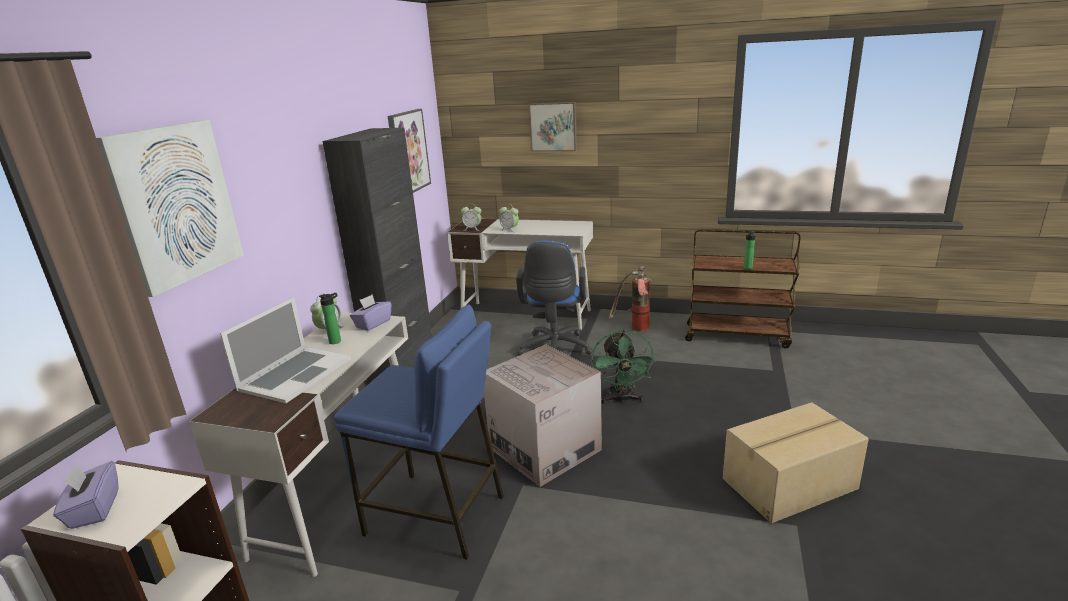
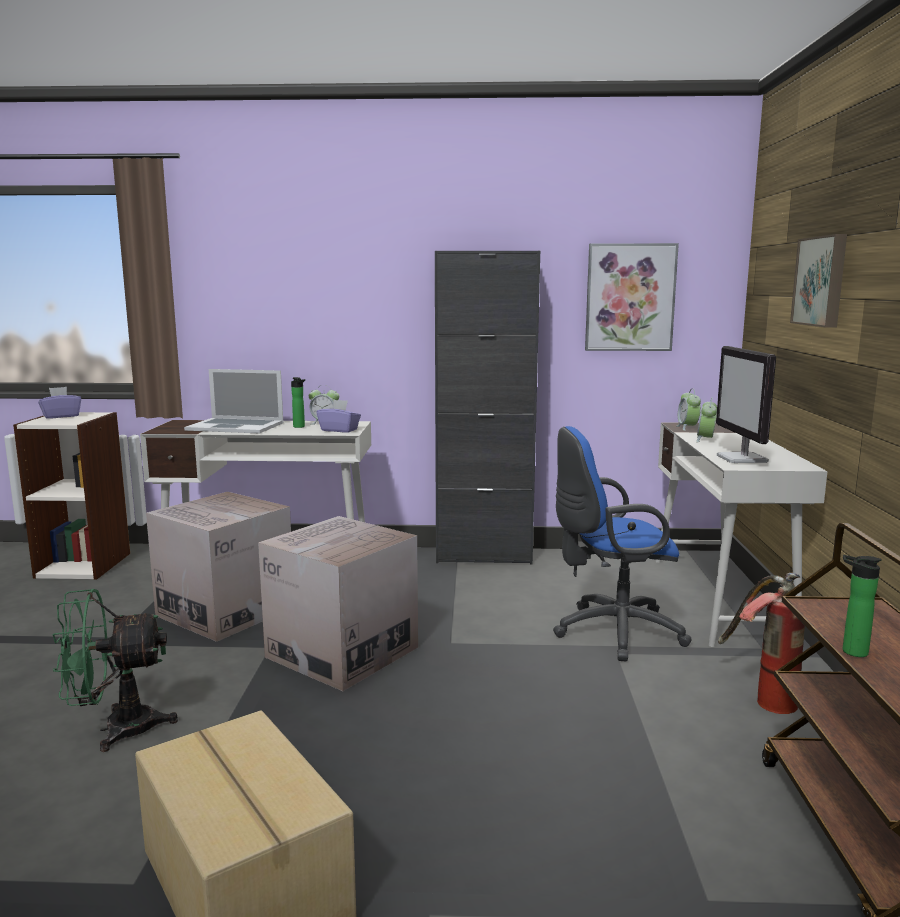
camera: 75 degrees right, 10 degrees down
picture [96,120,244,297] -> none
blue stool [334,304,504,560] -> cardboard box [146,492,291,642]
green fan [591,330,656,404] -> green fan moved to [53,589,178,752]
none -> monitor [716,346,776,463]

